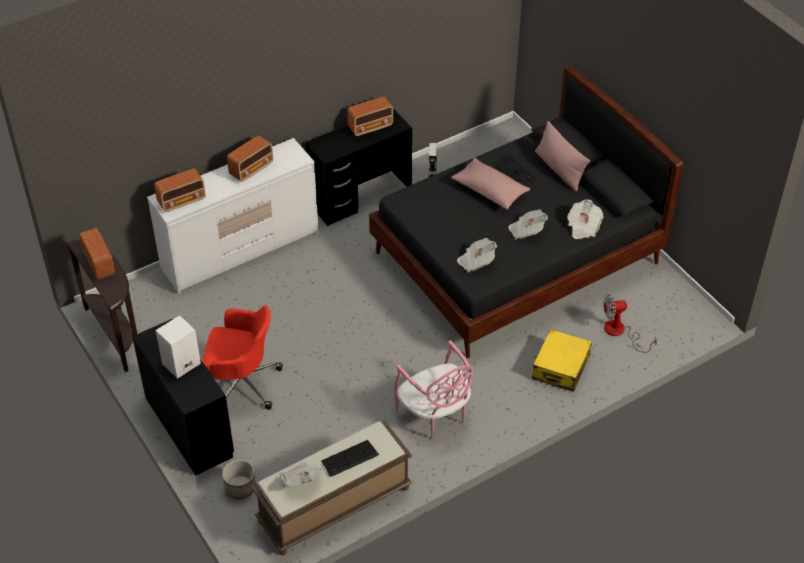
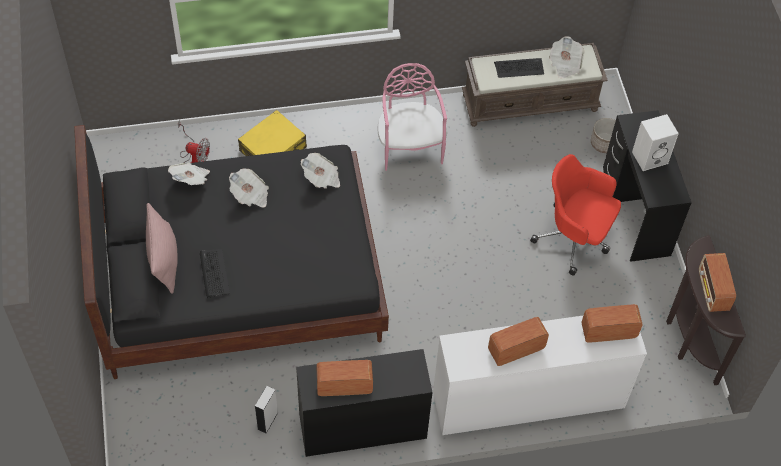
camera: 160 degrees left, 10 degrees up
pink pillow [451,158,530,210] -> none

